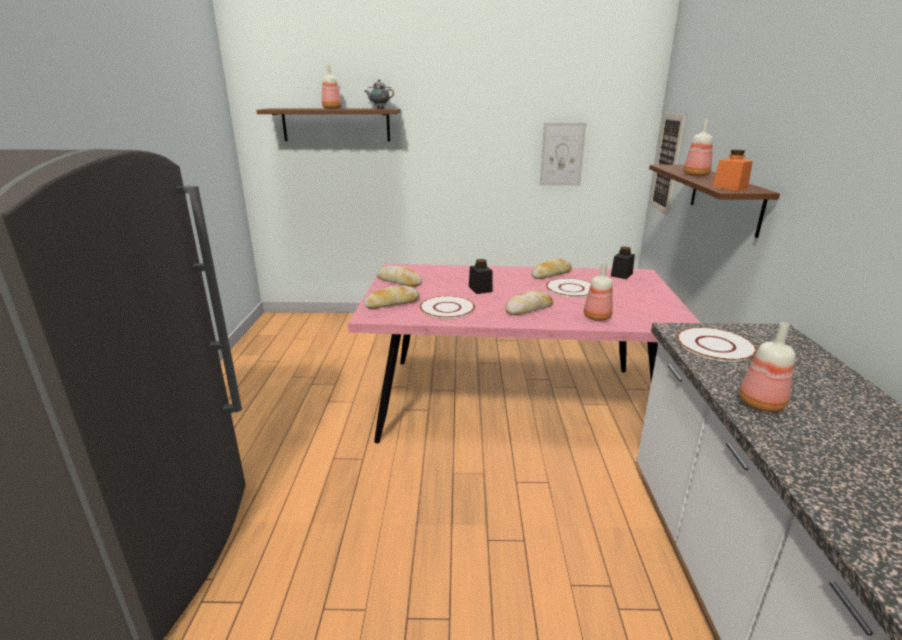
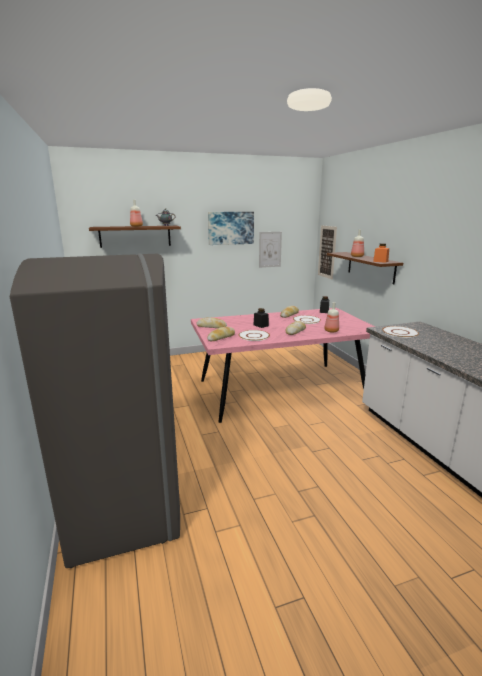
camera: 20 degrees left, 5 degrees down
bottle [739,323,795,412] -> none
none -> picture [208,212,254,245]

